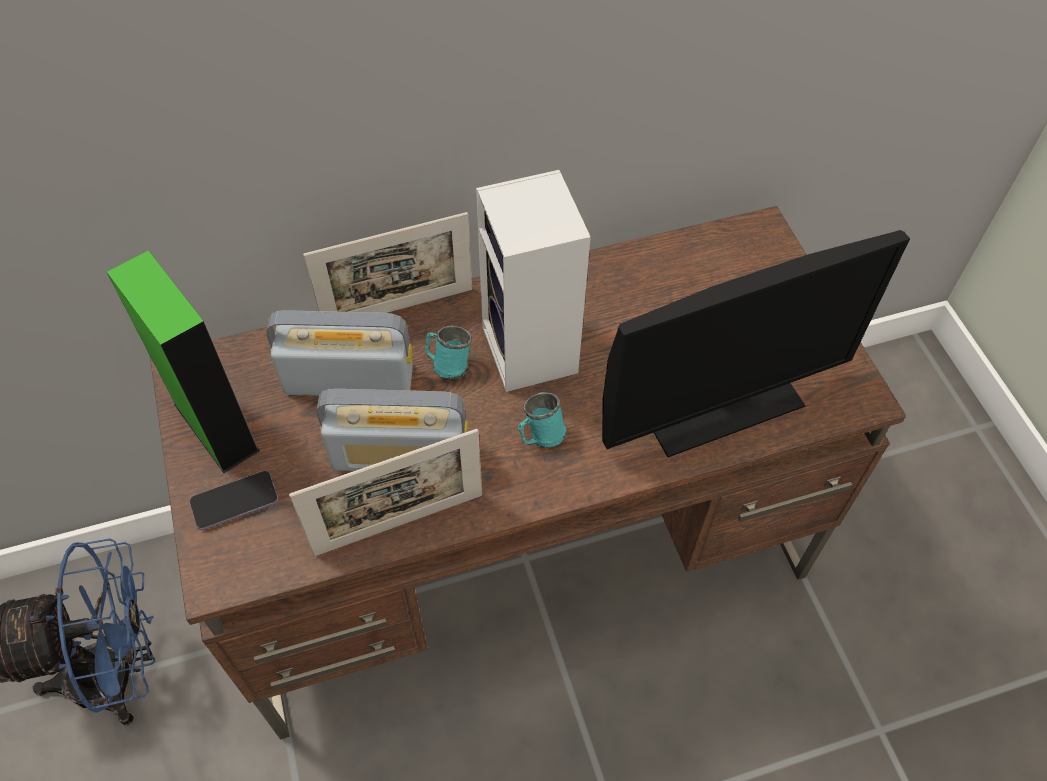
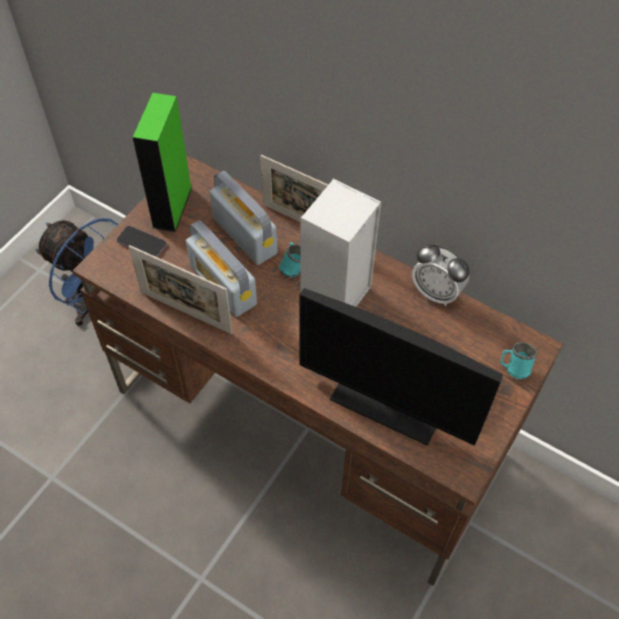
camera: 50 degrees right, 0 degrees up
turquoise mug [518,392,566,448] -> turquoise mug moved to [500,342,537,379]
none -> alarm clock [412,244,469,306]

